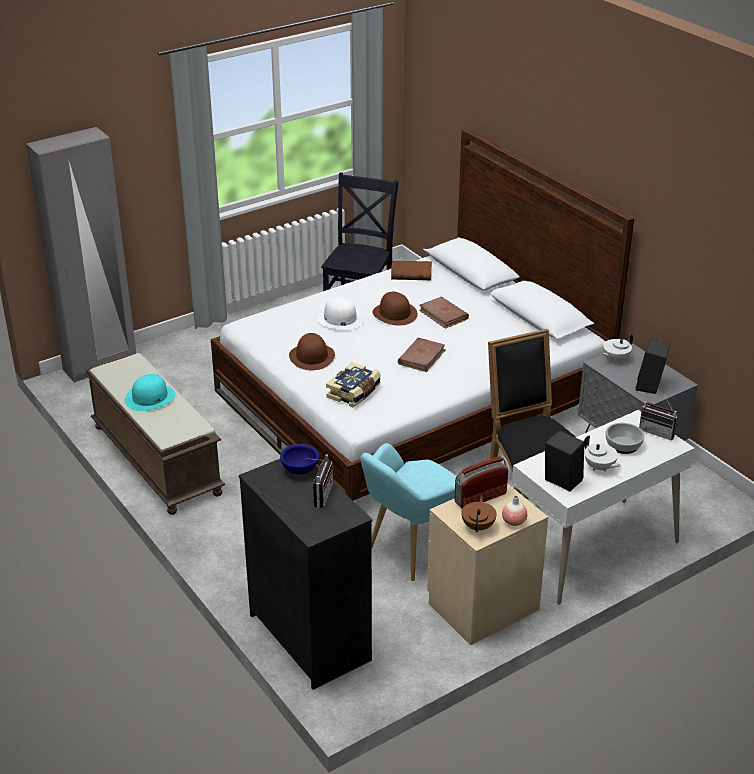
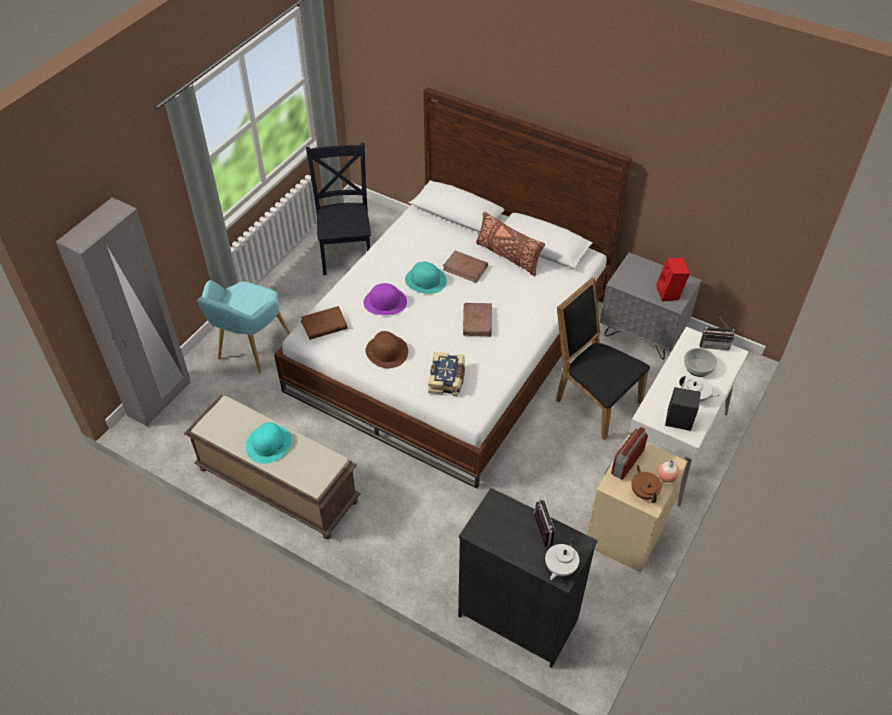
camera: 25 degrees left, 15 degrees up
blue bowl [280,444,319,475] -> none
white hat [317,297,364,330] -> purple hat [364,283,407,315]
turquoise armchair [360,443,456,581] -> turquoise armchair moved to [197,280,291,373]
brown hat [373,292,417,326] -> turquoise hat [405,262,447,294]
brown book [391,261,432,280] -> brown book moved to [301,306,348,340]
white teapot [601,333,633,362] -> white teapot moved to [545,538,579,580]
black speaker [636,339,670,394] -> red speaker [656,258,690,301]
none -> brown pillow [476,212,545,276]

